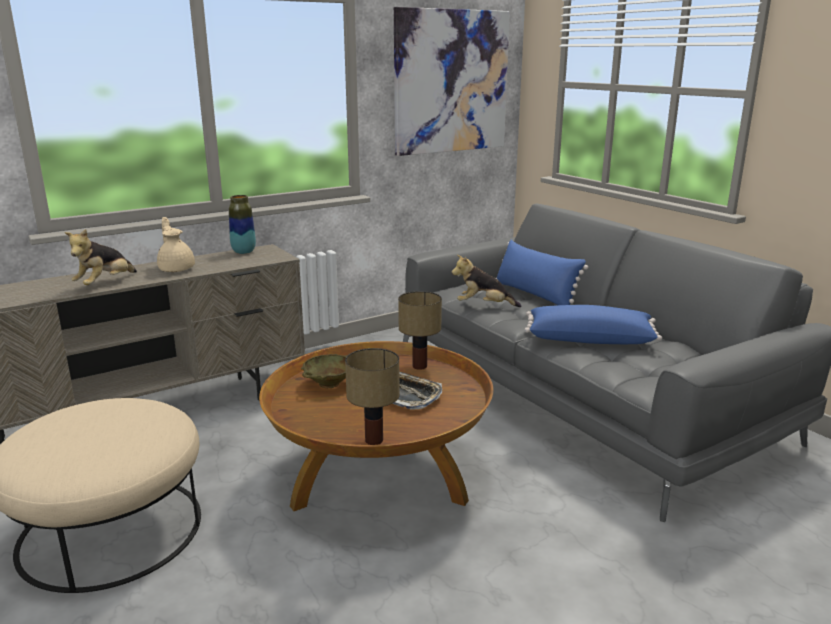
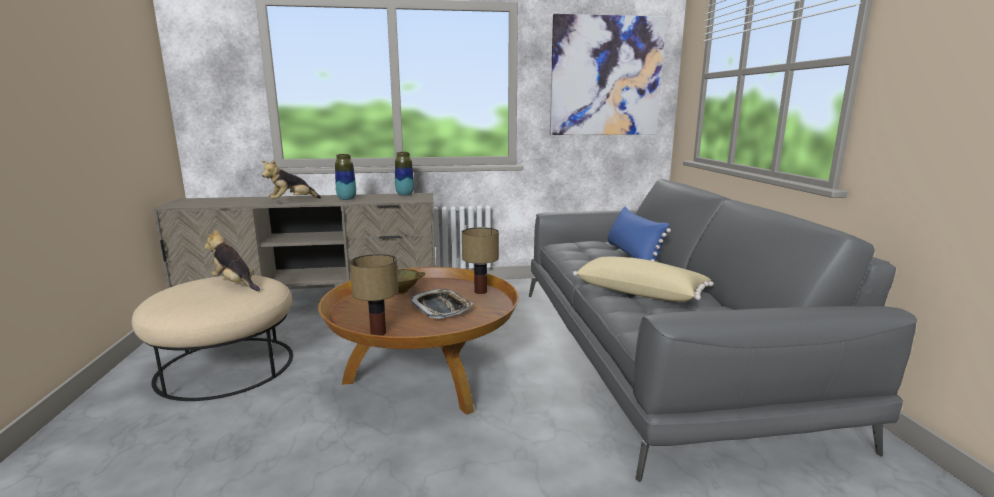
camera: 25 degrees right, 5 degrees down
beige teapot [157,217,195,272] -> vase [335,154,356,200]
plush toy [452,255,522,307] -> plush toy moved to [205,230,260,291]
blue pillow [524,305,662,344] -> beige pillow [573,257,714,302]

